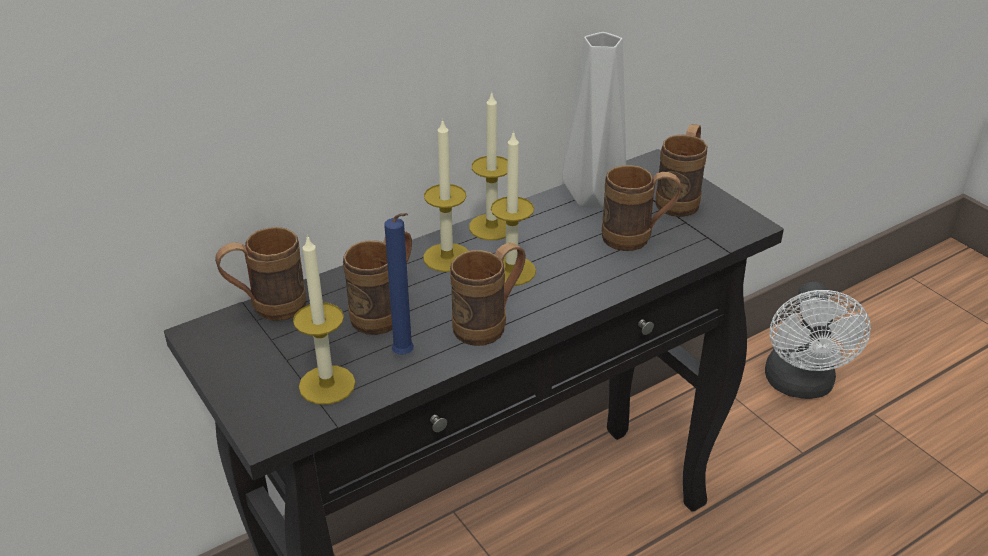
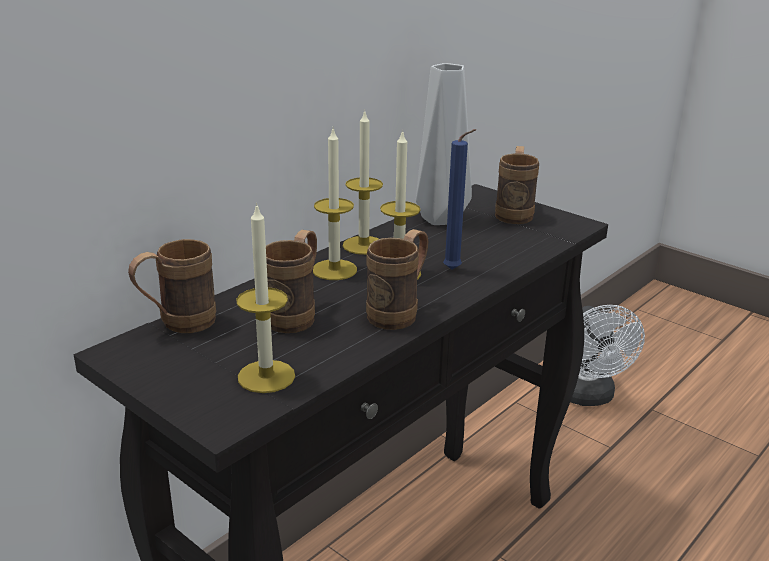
camera: 15 degrees left, 10 degrees down
blue candle [384,213,414,355] -> blue candle moved to [443,129,476,270]
brown mug [602,165,681,251] -> none

